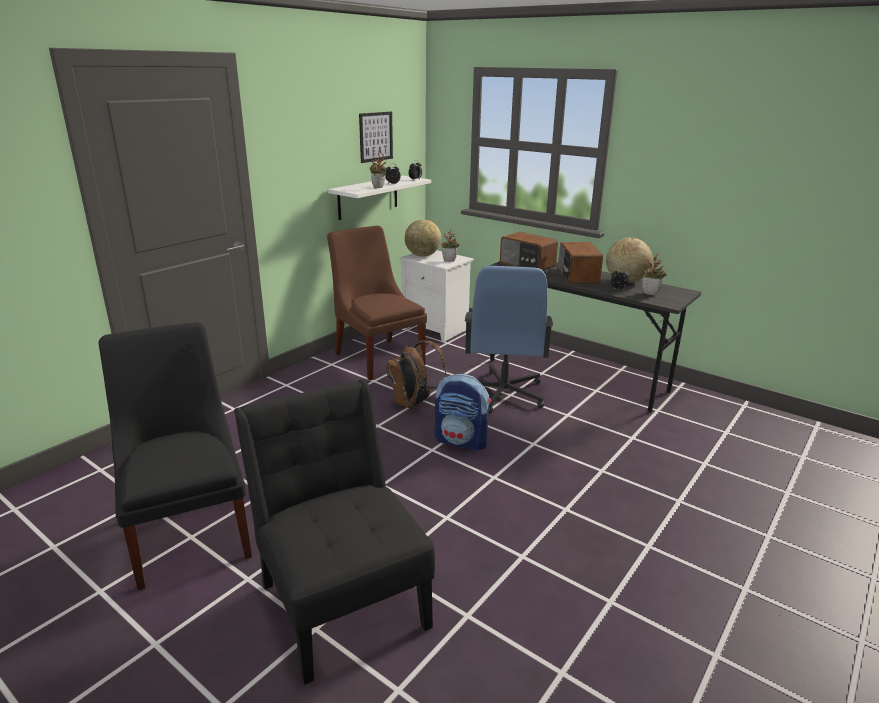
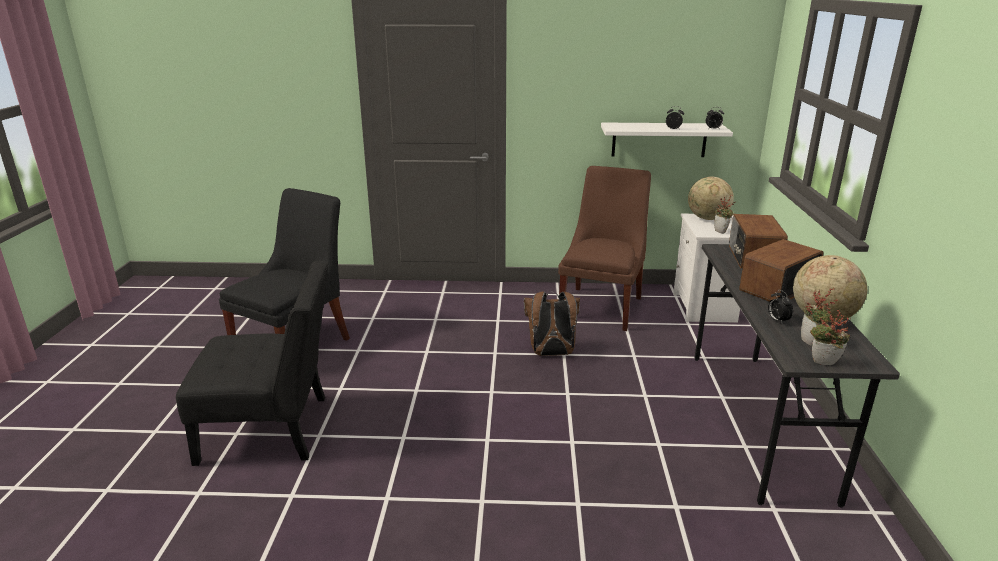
camera: 55 degrees right, 0 degrees up
black chair [234,379,435,684] -> black chair turned 60 degrees clockwise [176,261,328,466]
picture [359,112,393,163] -> none
potted plant [370,153,387,188] -> potted plant moved to [810,307,851,365]
backpack [435,374,491,451] -> none
blue office chair [465,266,553,413] -> none

